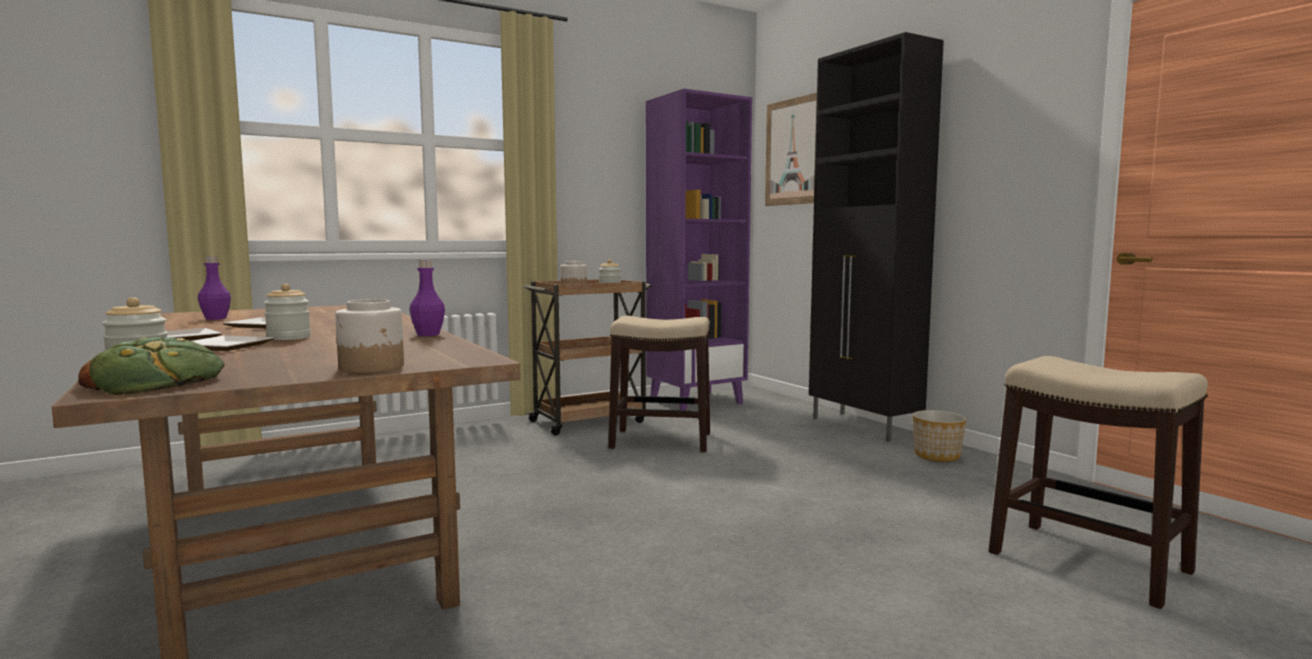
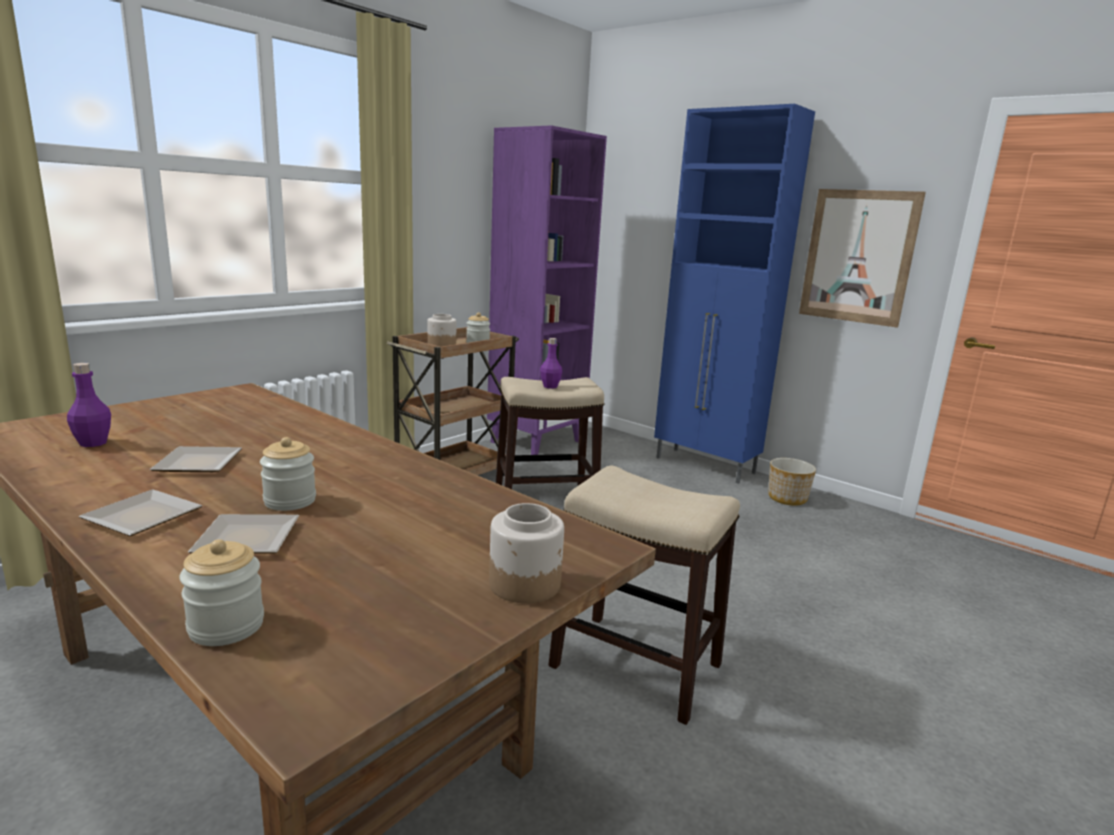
camera: 20 degrees left, 10 degrees up
bread [78,337,224,395] -> none
purple bottle [410,260,445,336] -> purple bottle moved to [540,338,562,389]
picture [765,93,817,206] -> picture moved to [799,189,926,328]
black cabinet [809,32,944,442] -> blue cabinet [654,104,815,484]
stool [989,356,1208,609] -> stool moved to [549,465,740,725]

